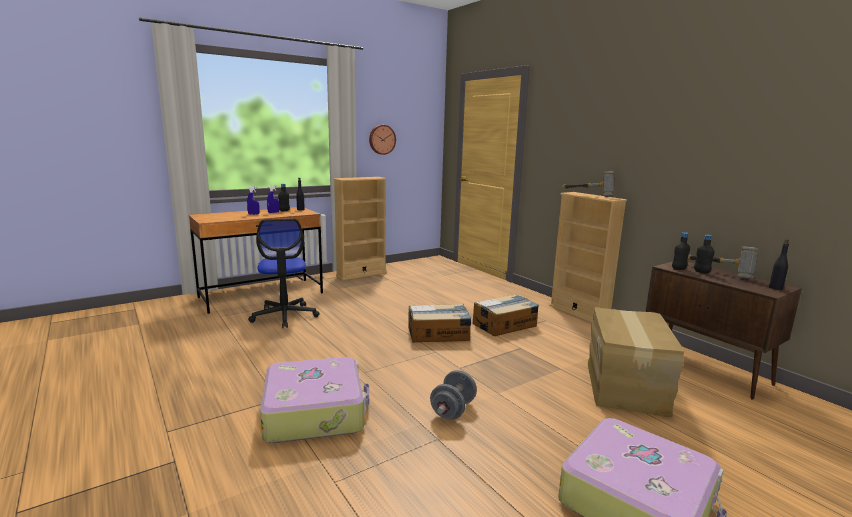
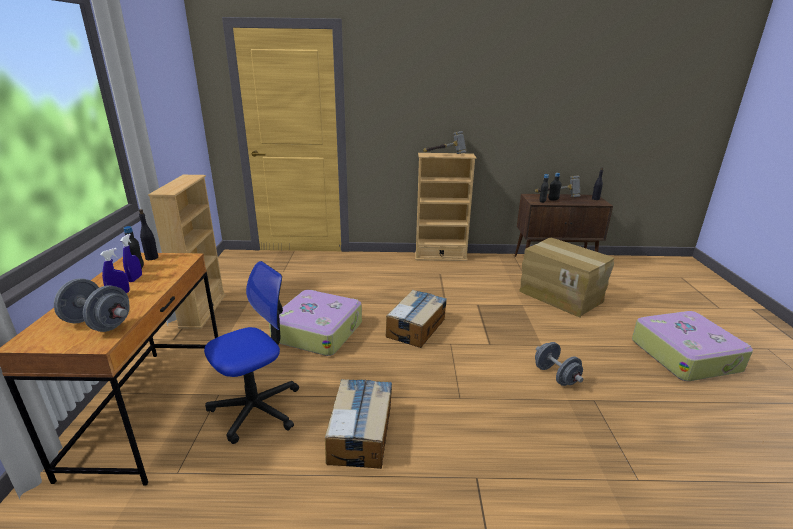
camera: 55 degrees left, 10 degrees up
office chair [248,219,320,328] -> office chair turned 60 degrees counterclockwise [204,261,299,444]
suitcase [260,357,369,443] -> suitcase moved to [269,290,362,356]
wall clock [369,125,396,155] -> none
cardboard box [473,294,539,336] -> cardboard box moved to [325,379,392,469]
none -> grey dumbbell [54,278,130,332]

